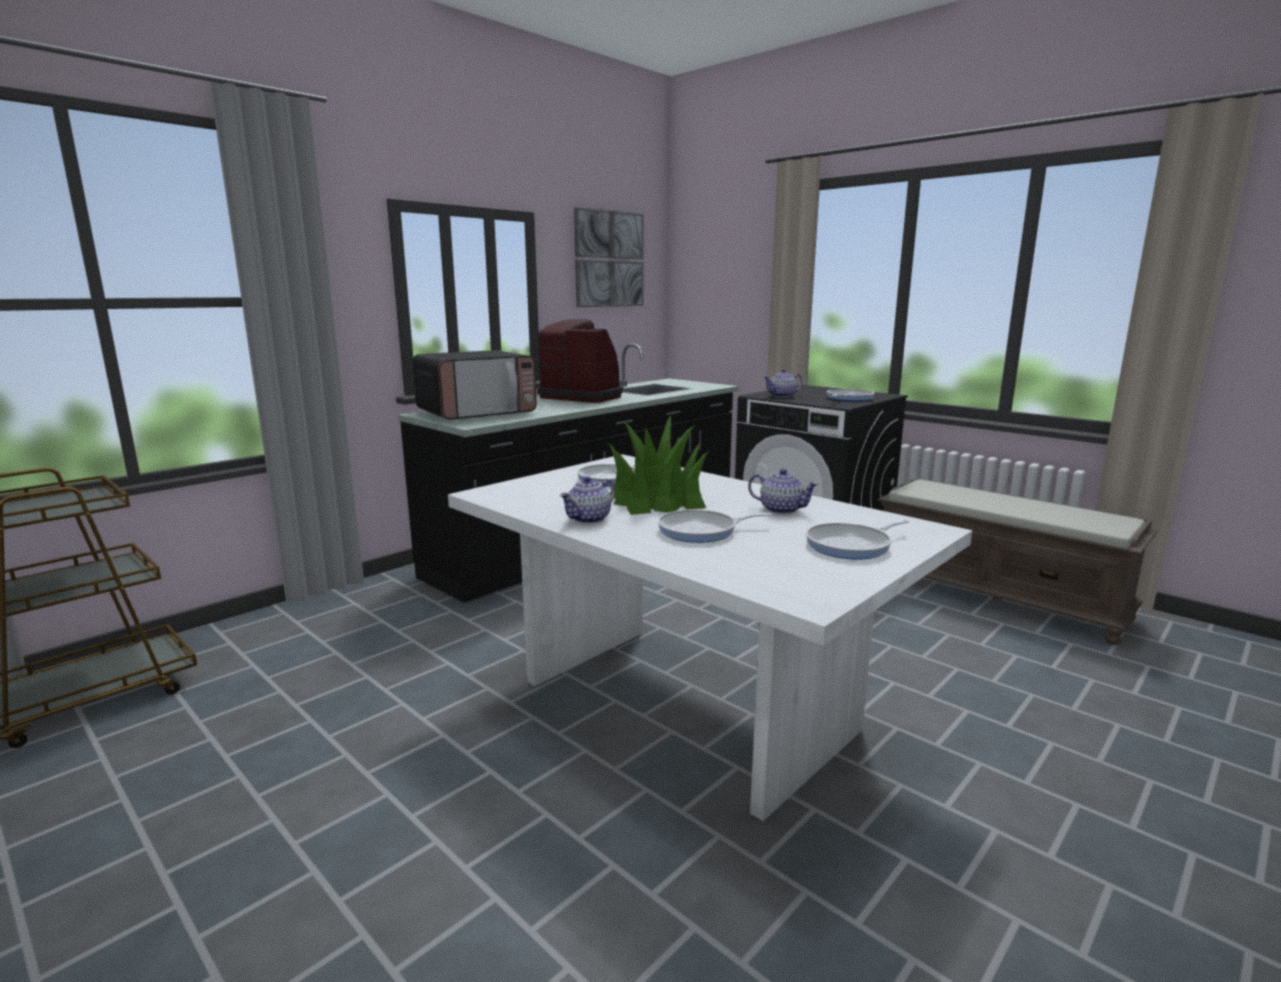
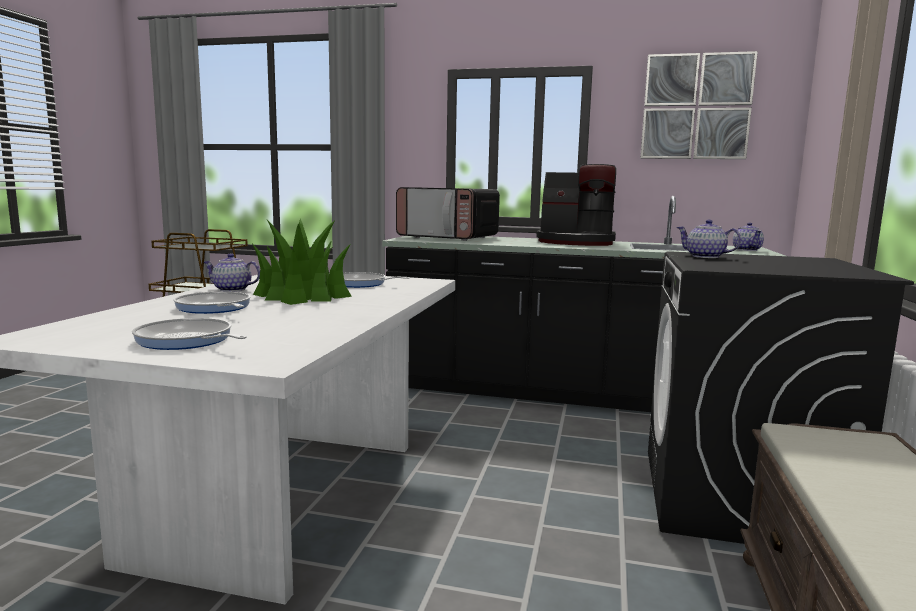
camera: 60 degrees right, 5 degrees down
coffee machine [537,319,623,403] -> coffee machine turned 105 degrees clockwise [536,164,616,246]
teapot [748,469,819,514] -> teapot moved to [733,222,764,251]
frying pan [827,389,874,401] -> none

